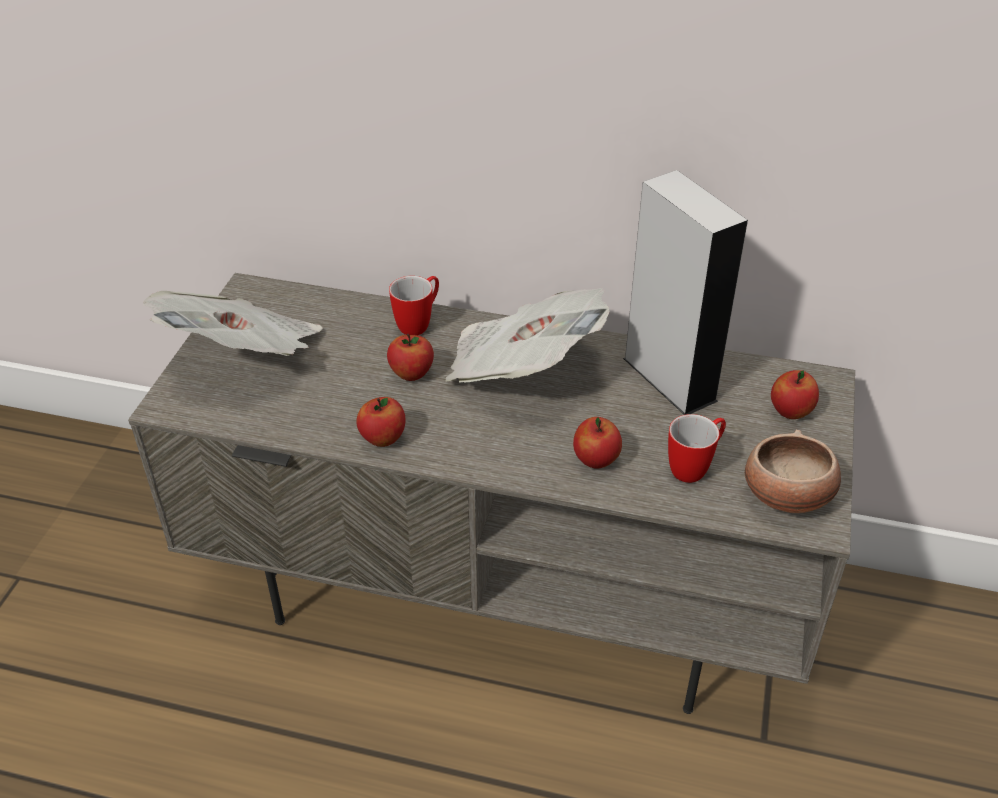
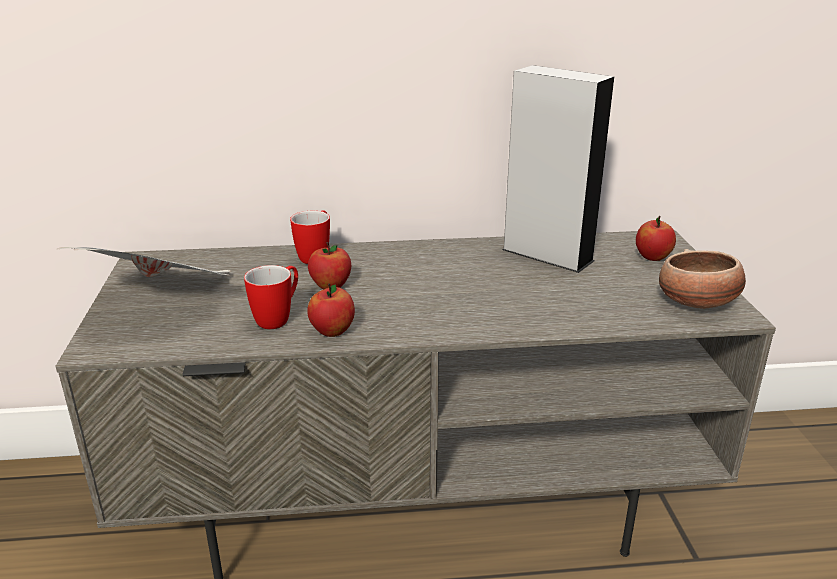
camera: 20 degrees left, 15 degrees down
newspaper [445,288,610,382] -> none
apple [573,417,622,469] -> none
mug [668,414,726,483] -> mug moved to [244,265,298,329]

